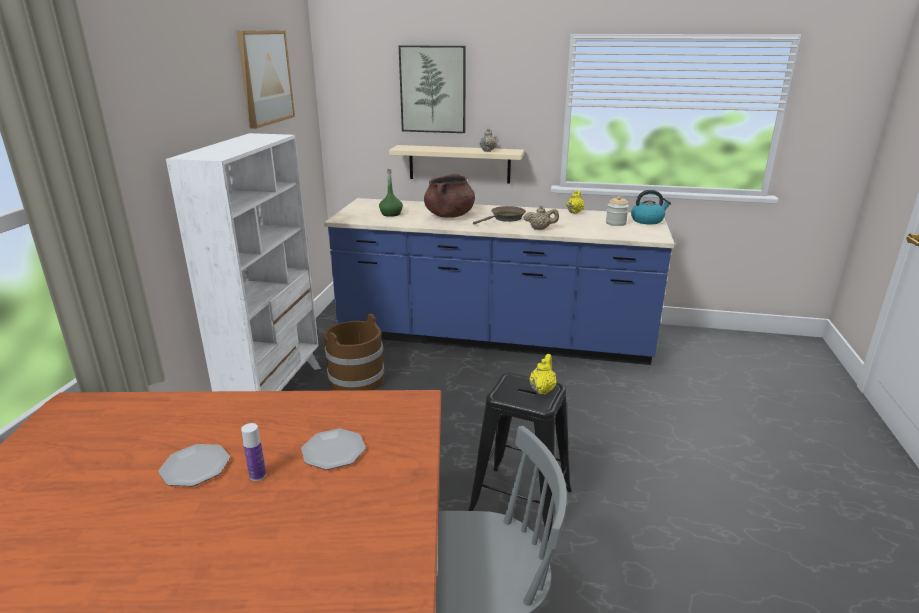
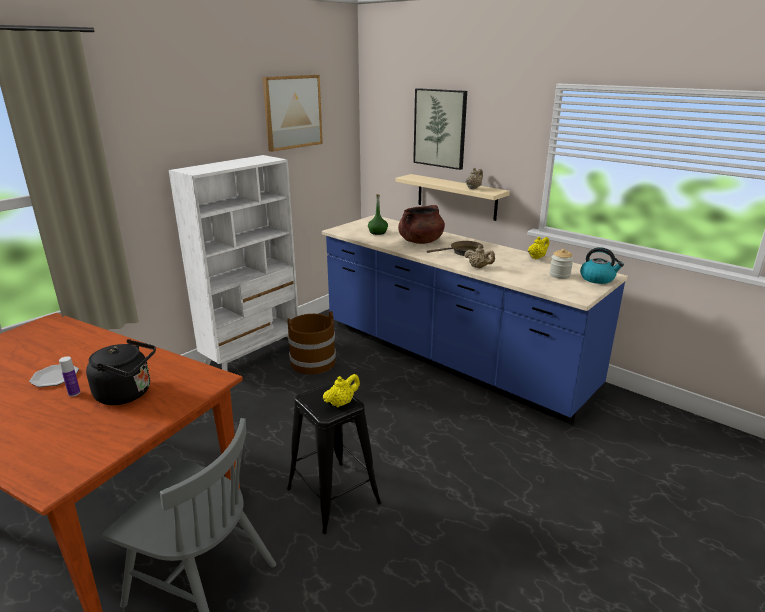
camera: 30 degrees right, 0 degrees up
plate [301,429,366,470] -> black kettle [86,339,156,405]

